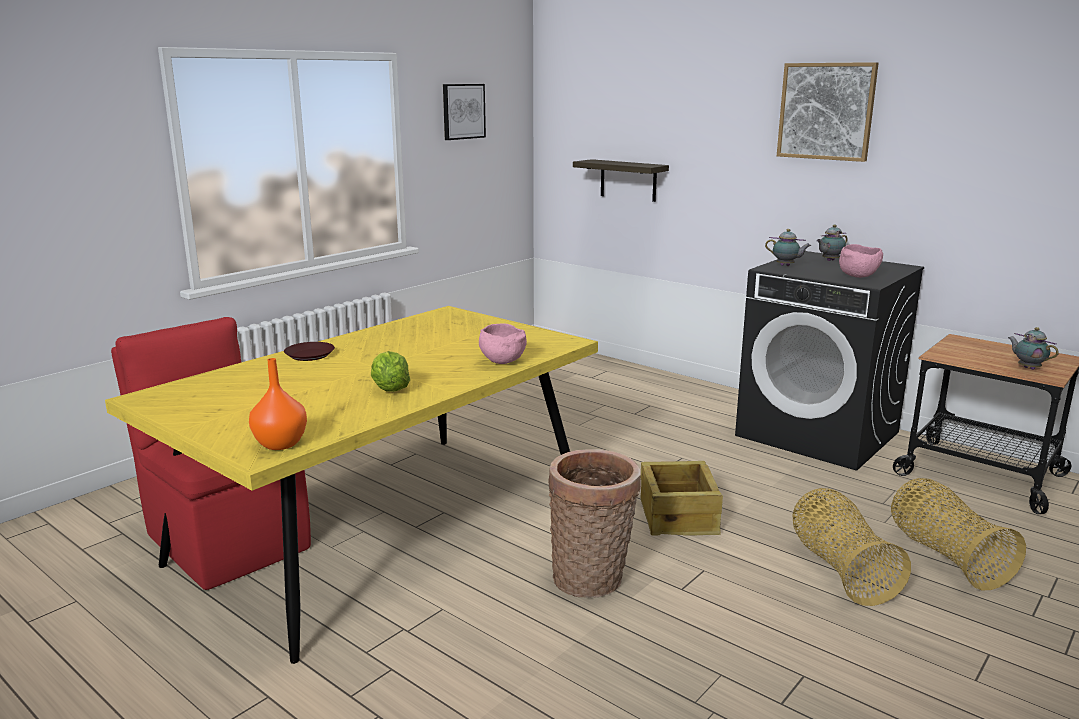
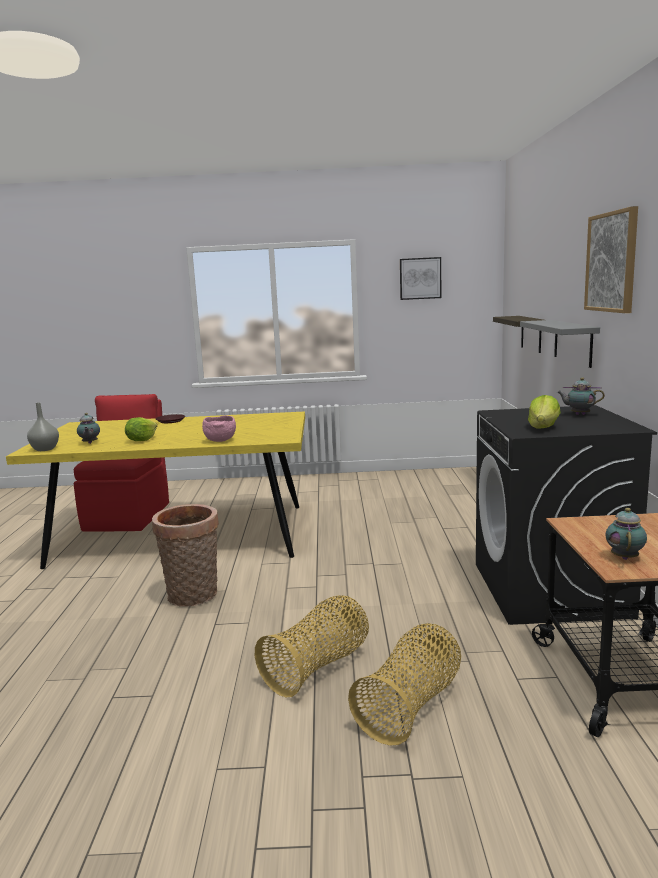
camera: 50 degrees right, 5 degrees down
orange vase [249,358,307,450] -> grey vase [27,402,59,451]
crate [640,461,723,536] -> none
teapot [765,229,811,266] -> teapot moved to [77,413,100,444]
pink bowl [839,244,883,278] -> lettuce [528,395,561,428]
none -> grey shelf [520,320,600,368]

